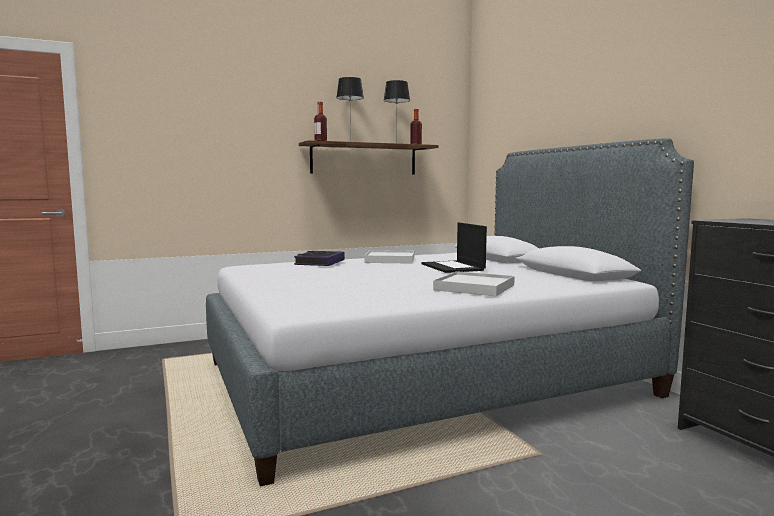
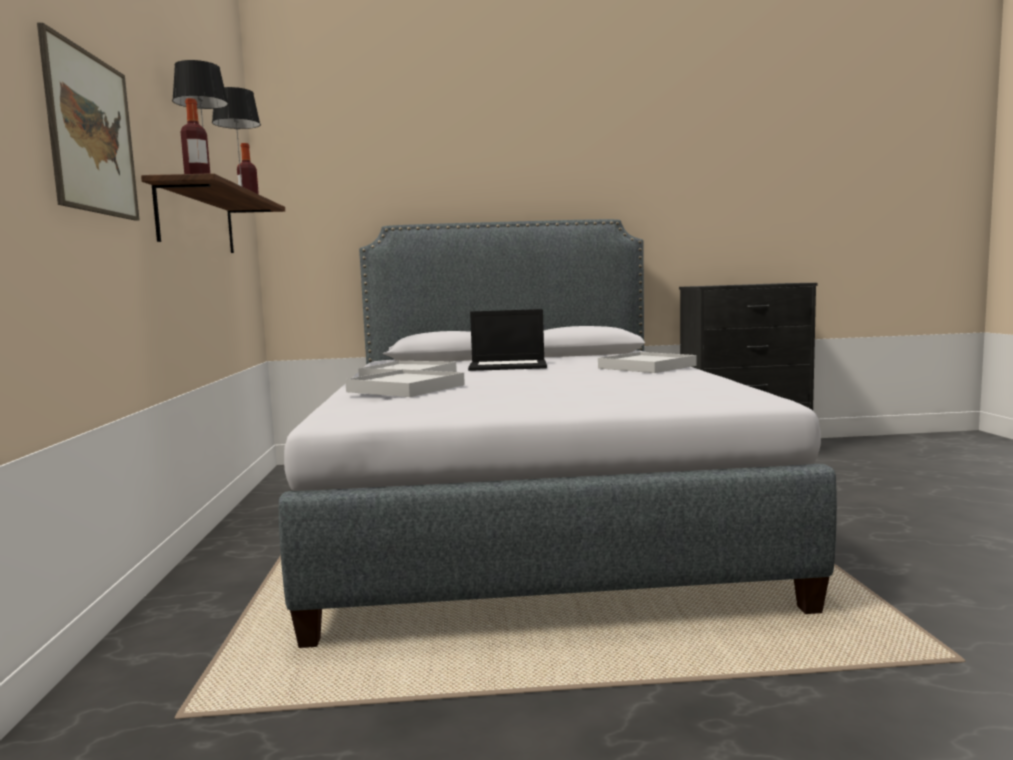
camera: 70 degrees left, 0 degrees up
book [294,251,345,266] -> white tray [345,369,465,397]
none -> picture [37,22,140,221]

